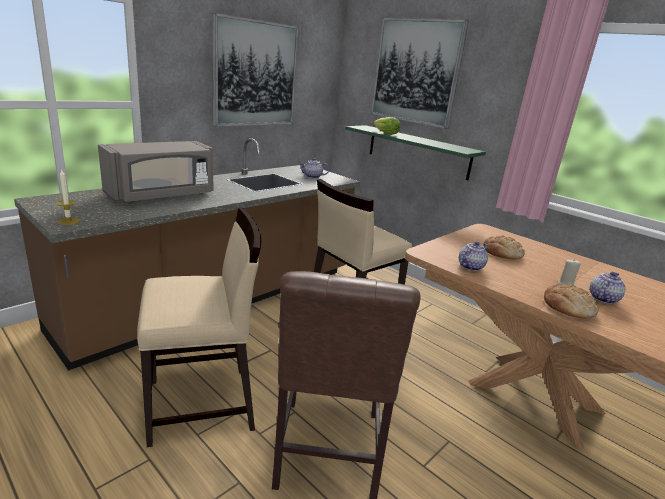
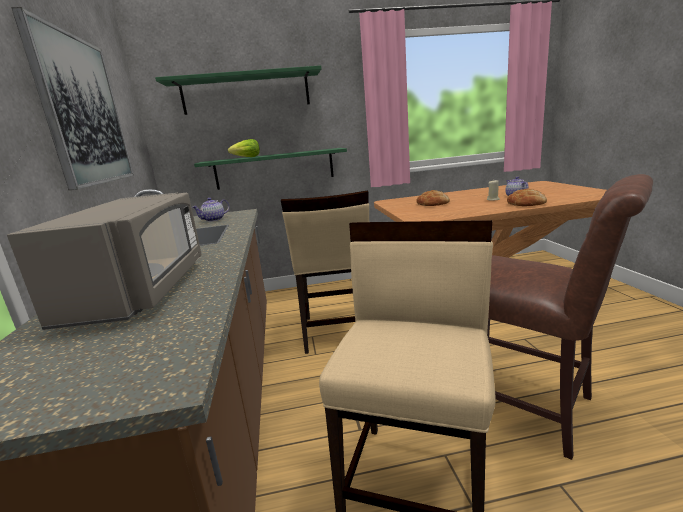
camera: 50 degrees left, 5 degrees down
candle [56,169,80,225] -> none
picture [371,18,469,129] -> green shelf [155,65,322,115]
teapot [459,242,488,271] -> none

